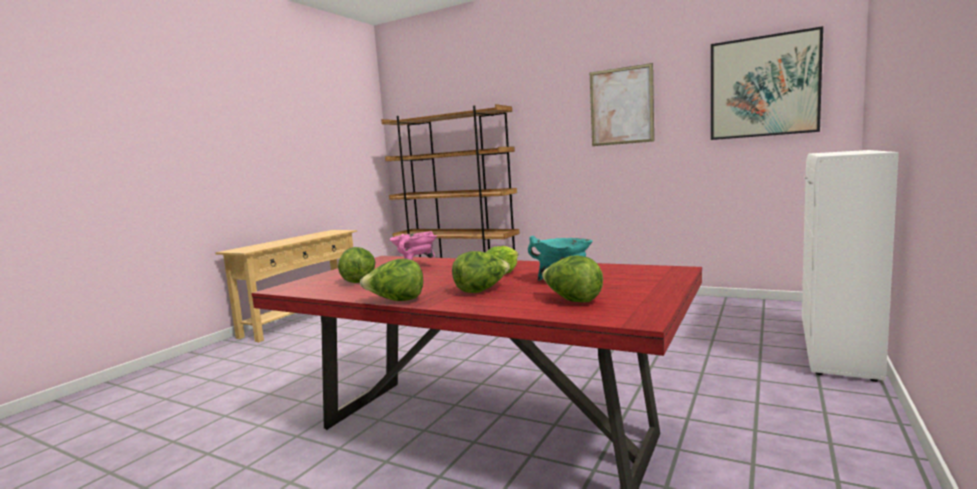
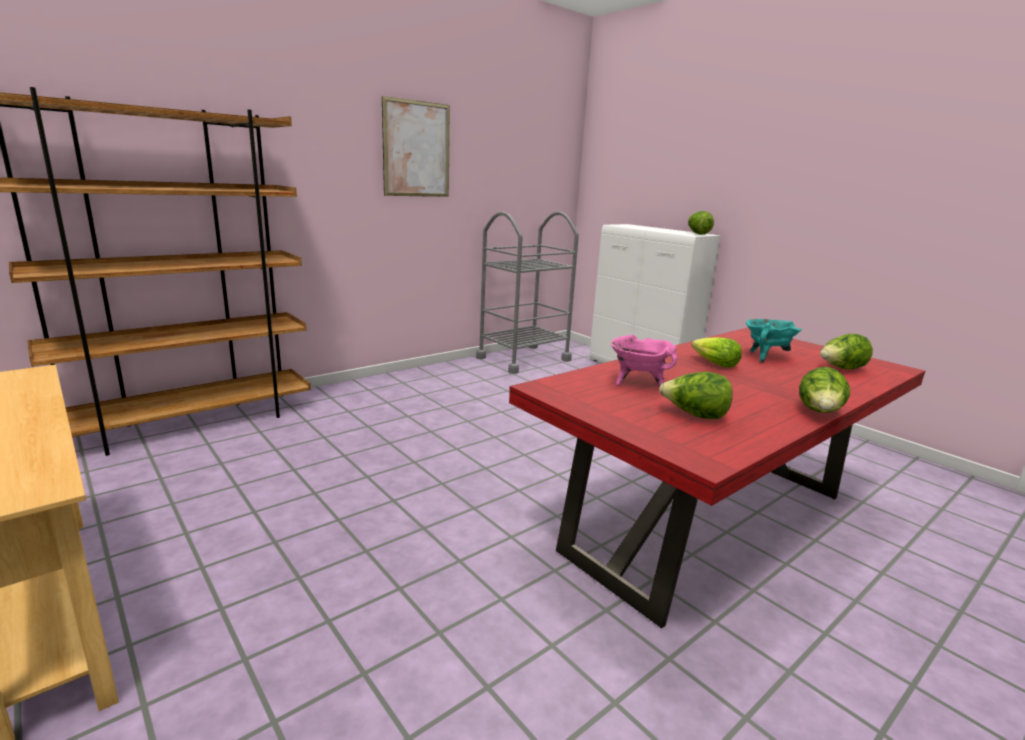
camera: 70 degrees left, 10 degrees up
lettuce [452,251,510,293] -> lettuce moved to [688,211,714,235]
picture [711,26,823,140] -> none
none -> grey cart [476,212,579,374]

